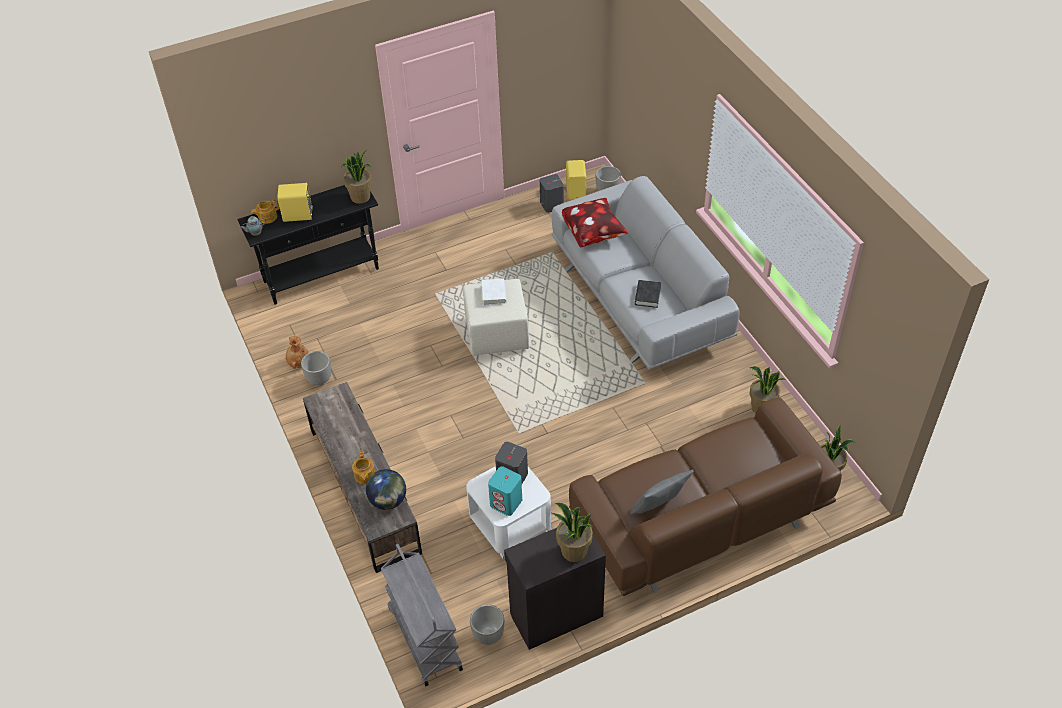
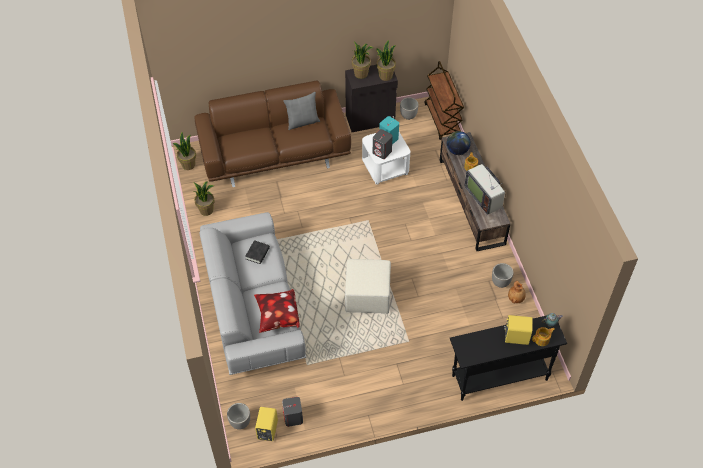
camera: 170 degrees left, 5 degrees up
potted plant [341,149,372,204] -> potted plant moved to [376,40,396,81]
grey cart [381,544,463,686] -> brown cart [425,61,464,140]
white book [482,278,506,305] -> none
none -> television [464,164,505,215]

